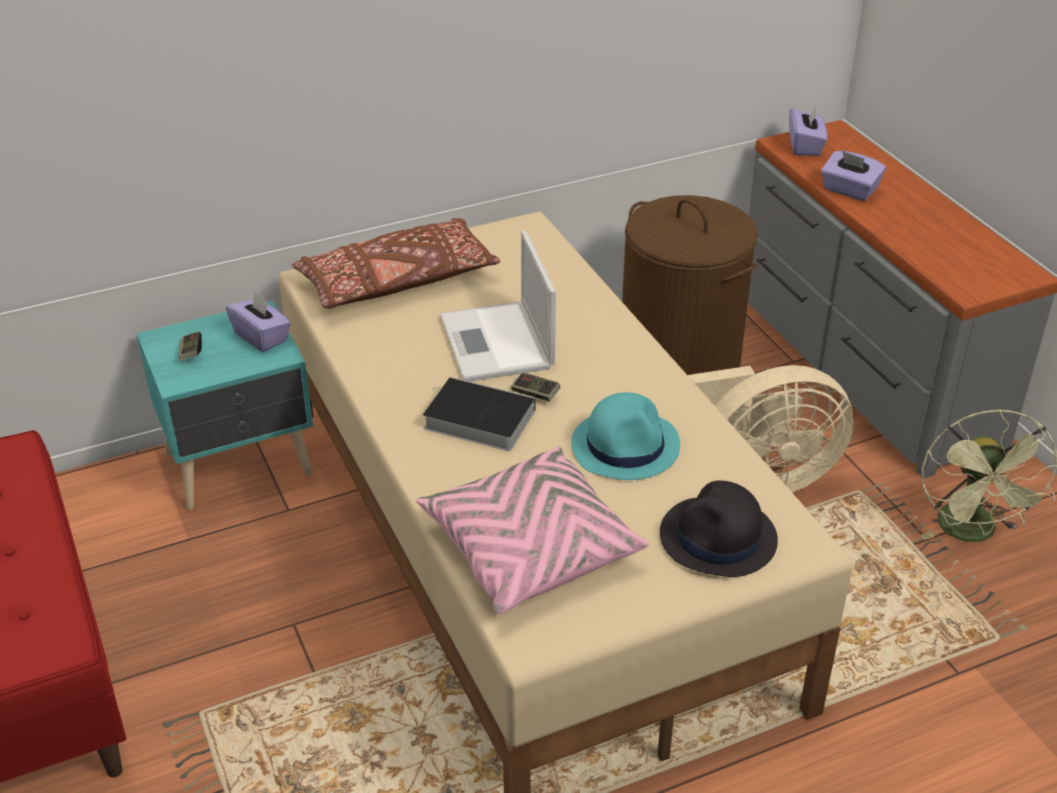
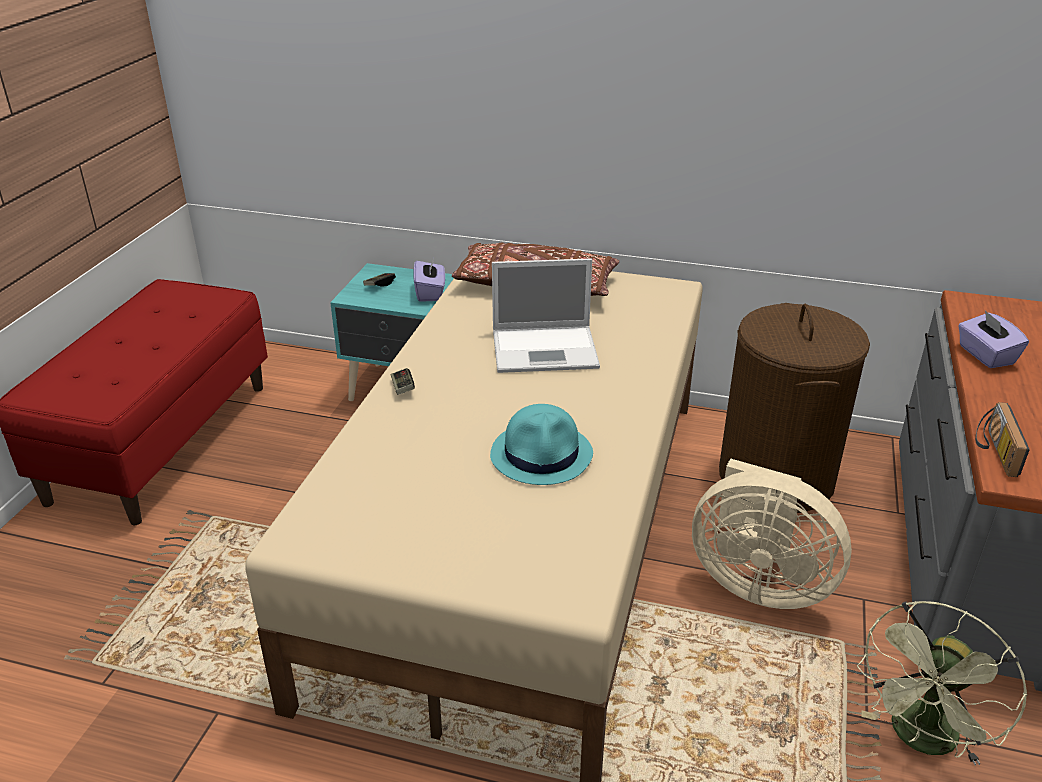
camera: 40 degrees right, 5 degrees down
pink pillow [416,446,649,614] -> none
book [423,377,535,451] -> none
laptop [440,230,556,382] -> laptop turned 120 degrees counterclockwise [492,258,600,373]
game controller [511,373,561,401] -> game controller moved to [390,368,415,395]
black hat [660,480,778,577] -> none
purple tissue box [789,105,827,156] -> none
none -> radio [975,402,1030,477]

